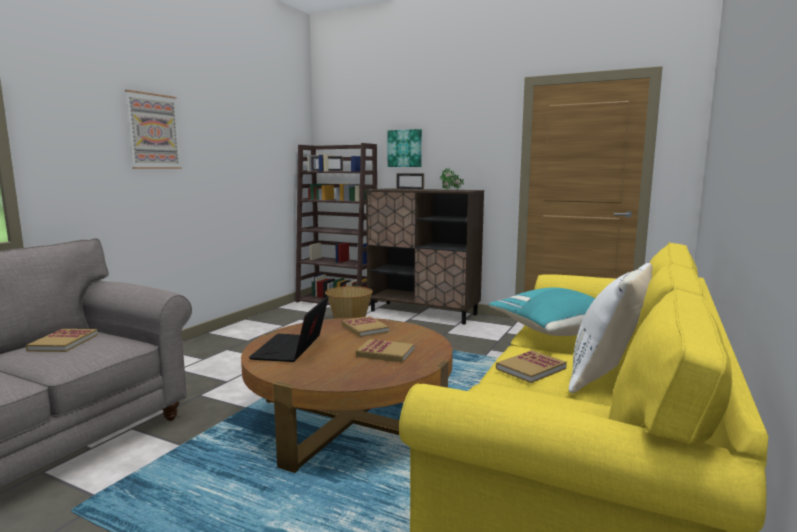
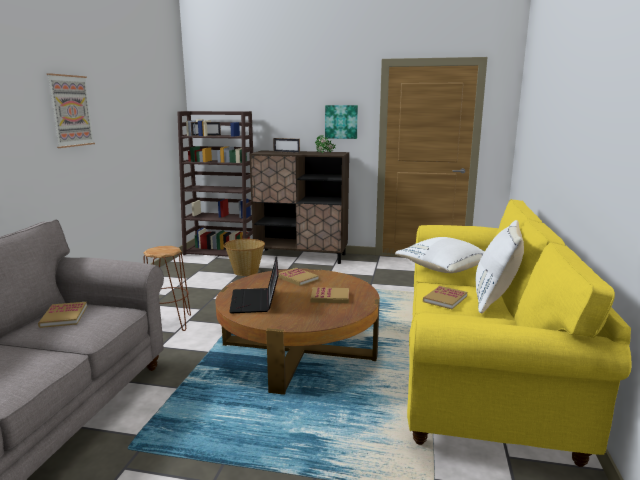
camera: 15 degrees left, 5 degrees up
picture [388,129,422,167] -> picture moved to [325,105,358,139]
turquoise pillow [489,288,595,336] -> white pillow [395,237,485,273]
none -> brown stool [144,246,191,331]

